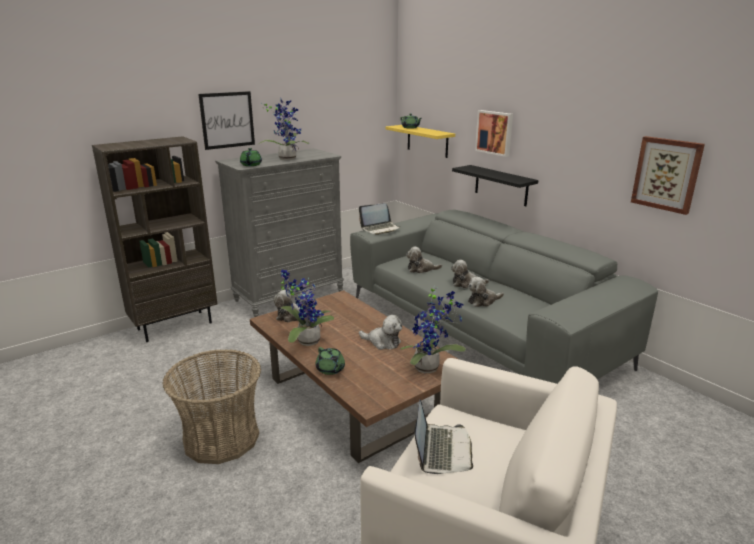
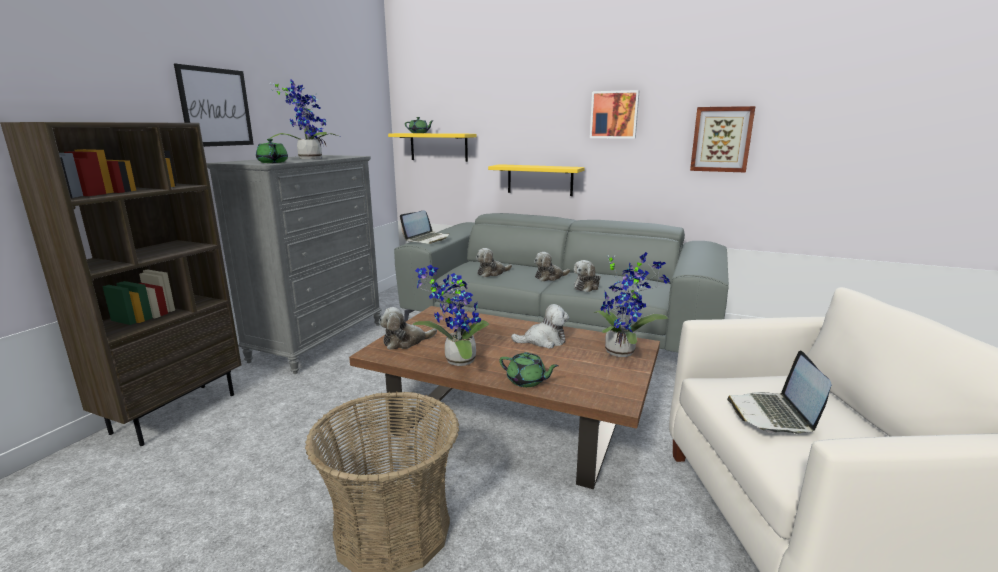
camera: 30 degrees left, 5 degrees down
laptop [414,400,473,474] -> laptop turned 150 degrees counterclockwise [727,351,832,434]
black shelf [452,165,538,206] -> yellow shelf [488,164,585,196]
picture [475,110,513,157] -> picture moved to [590,90,639,139]

